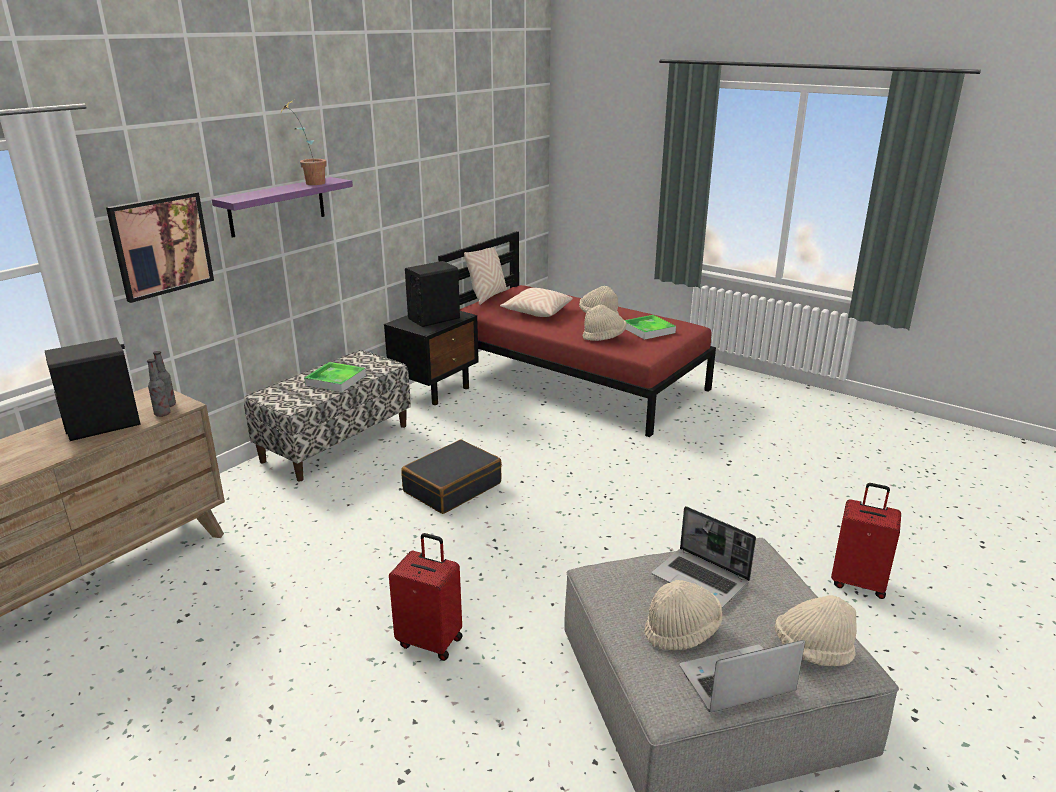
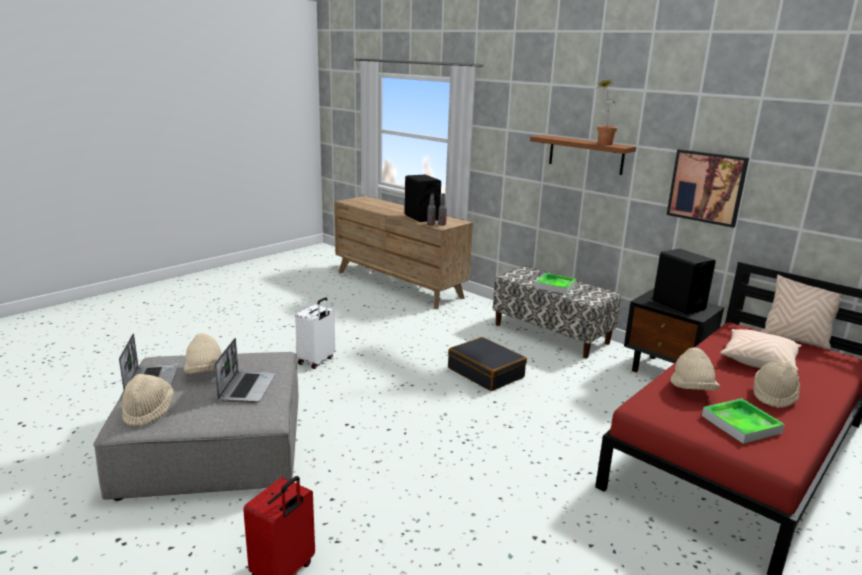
camera: 95 degrees right, 5 degrees down
picture [106,192,214,303] -> picture moved to [667,149,749,228]
purple shelf [212,177,353,238] -> brown shelf [530,135,636,175]
red suitcase [389,533,463,661] -> white suitcase [295,297,335,369]
laptop [652,506,756,608] -> laptop turned 135 degrees clockwise [215,338,276,403]

